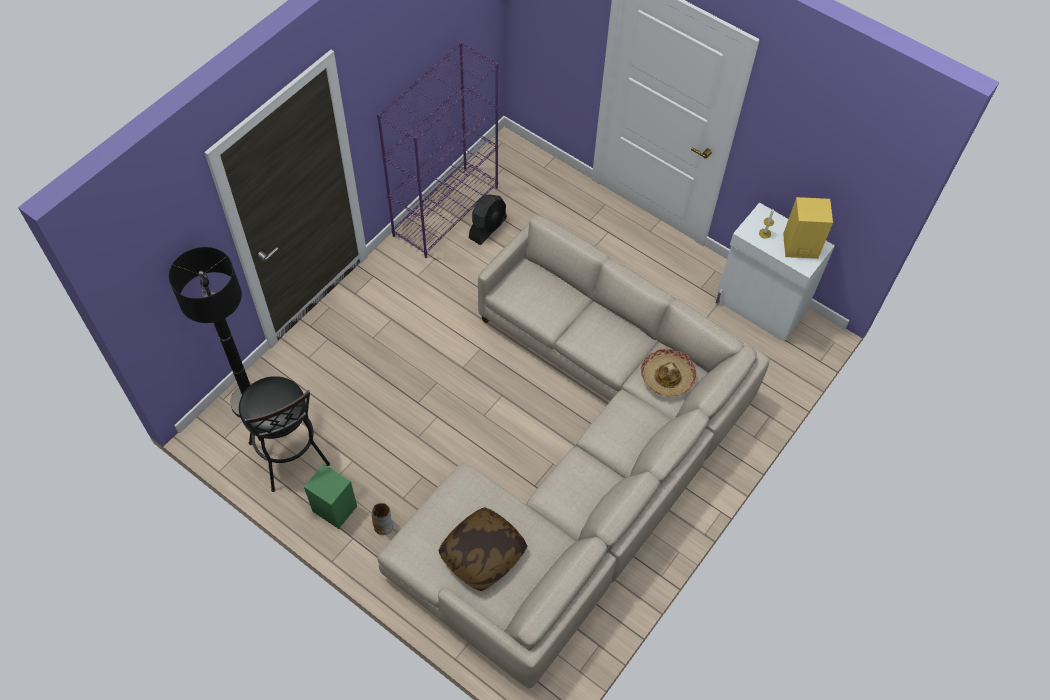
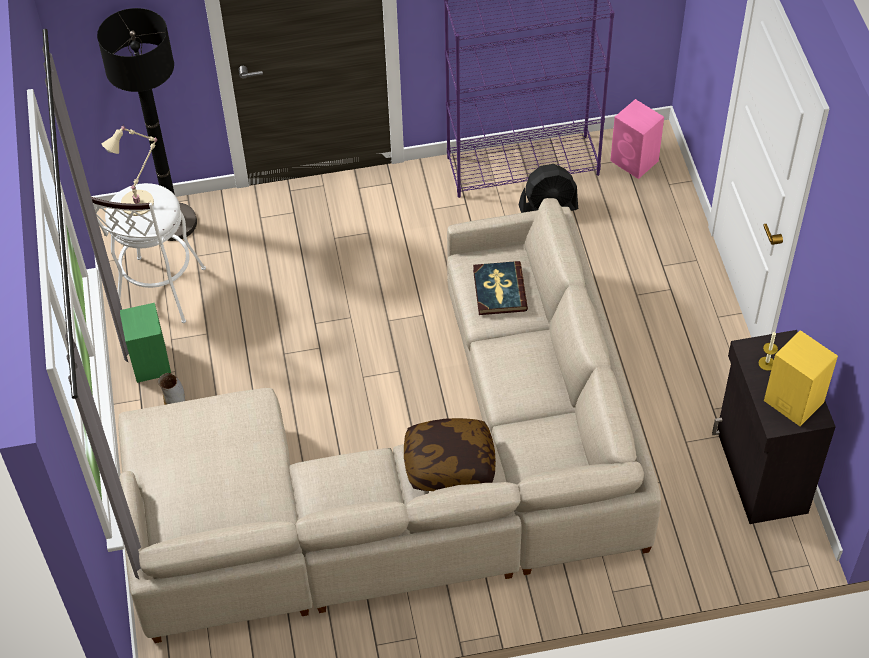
camera: 45 degrees right, 5 degrees down
black stool [239,376,330,492] -> white stool [91,183,206,323]
pillow [438,507,527,591] -> pillow moved to [404,418,496,491]
hat [641,349,696,397] -> none
white cabinet [715,202,835,342] -> black cabinet [712,330,836,524]
none -> beige table lamp [102,125,157,216]
none -> book [473,261,528,315]
none -> pink speaker [610,99,664,179]

